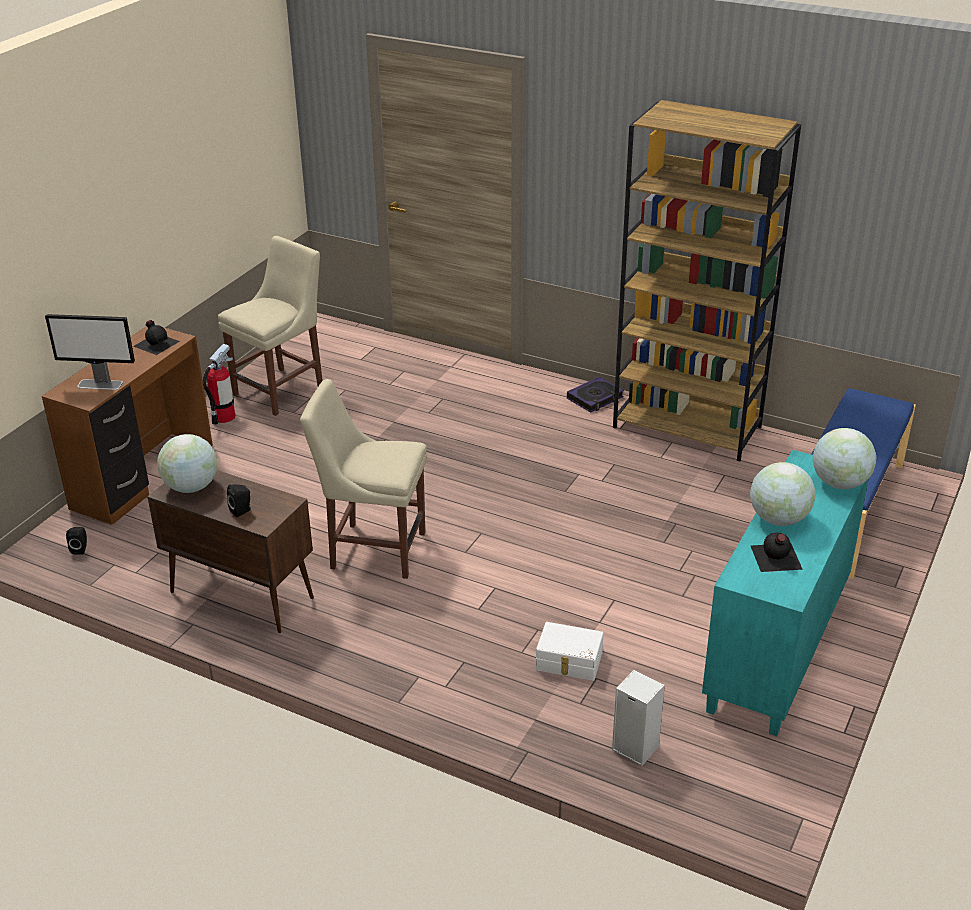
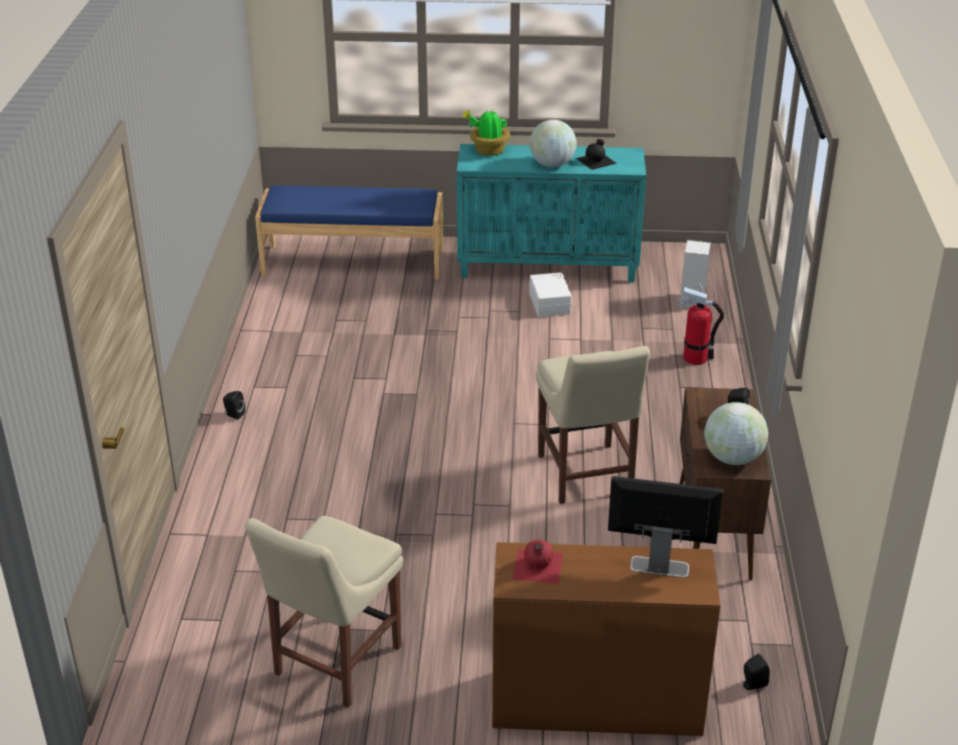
camera: 115 degrees left, 0 degrees up
monitor [45,314,135,390] -> monitor turned 60 degrees counterclockwise [608,476,723,578]
black bottle [133,320,180,355] -> red bottle [513,539,563,584]
fire extinguisher [202,344,235,425] -> fire extinguisher moved to [678,282,724,365]
beige chair [218,236,323,416] -> beige chair turned 75 degrees counterclockwise [245,516,403,707]
white storage box [536,622,604,681] -> white storage box moved to [529,272,571,317]
book [567,376,624,413] -> black speaker [223,391,245,419]
brown bookcase [613,100,801,462] -> none
globe [813,428,876,489] -> potted plant [462,109,510,156]

